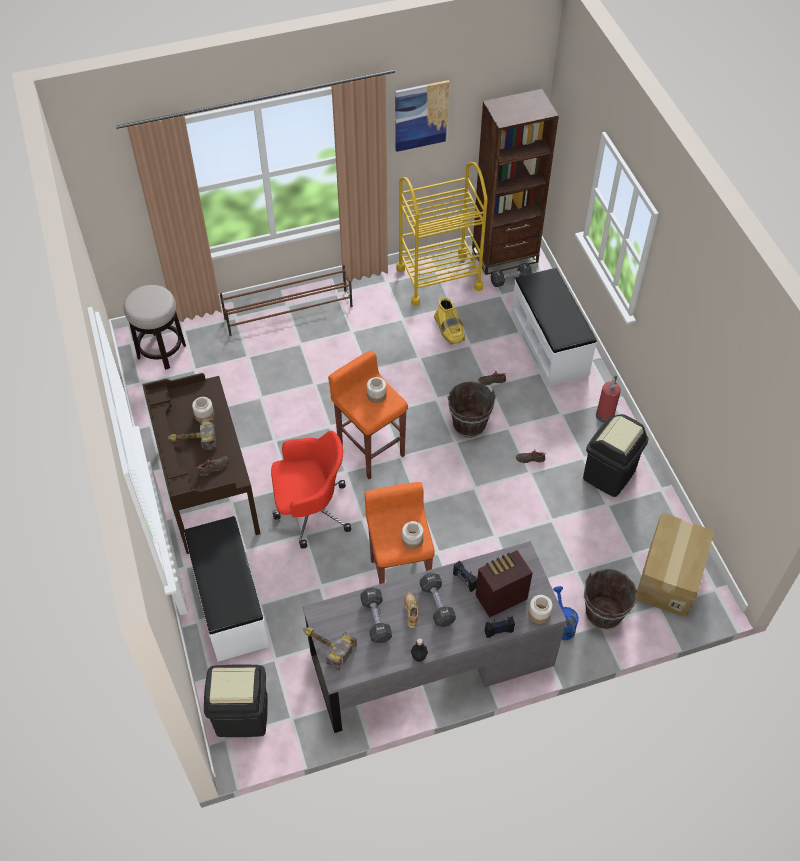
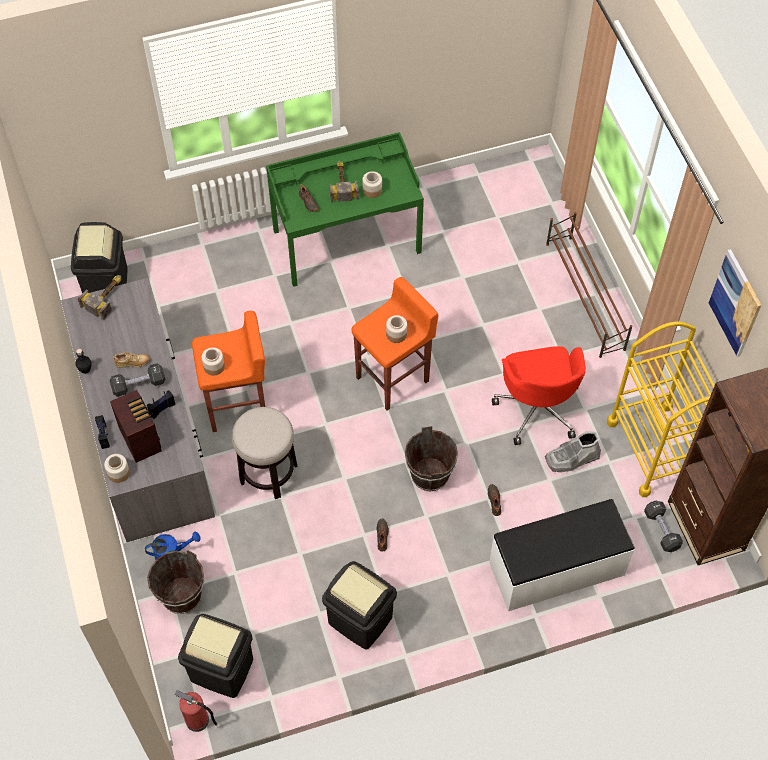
camera: 90 degrees right, 5 degrees up
stool [124,285,186,370] -> stool moved to [232,407,298,499]
brown desk [142,373,260,554] -> green desk [266,132,424,287]
white bench [184,516,269,662] -> none
red office chair [271,431,351,549] -> red office chair moved to [492,346,586,445]
black dumbbell [360,587,392,644] -> none
yellow boot [434,297,465,344] -> grey boot [545,431,601,472]
fire extinguisher [596,376,621,423] -> fire extinguisher moved to [174,690,219,732]
cardboard box [637,513,714,617] -> black trash can [178,614,253,698]

